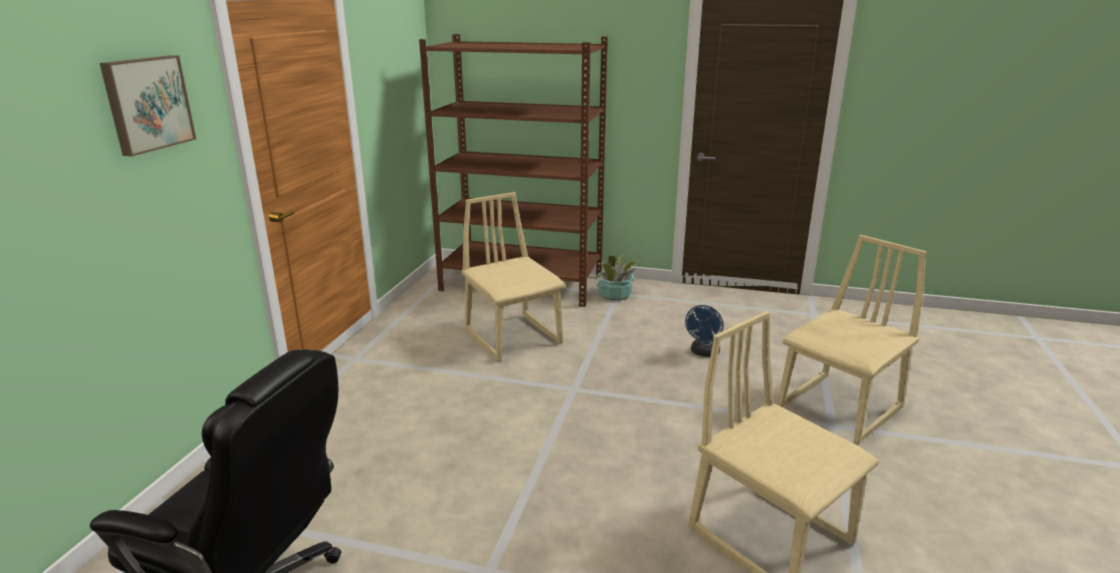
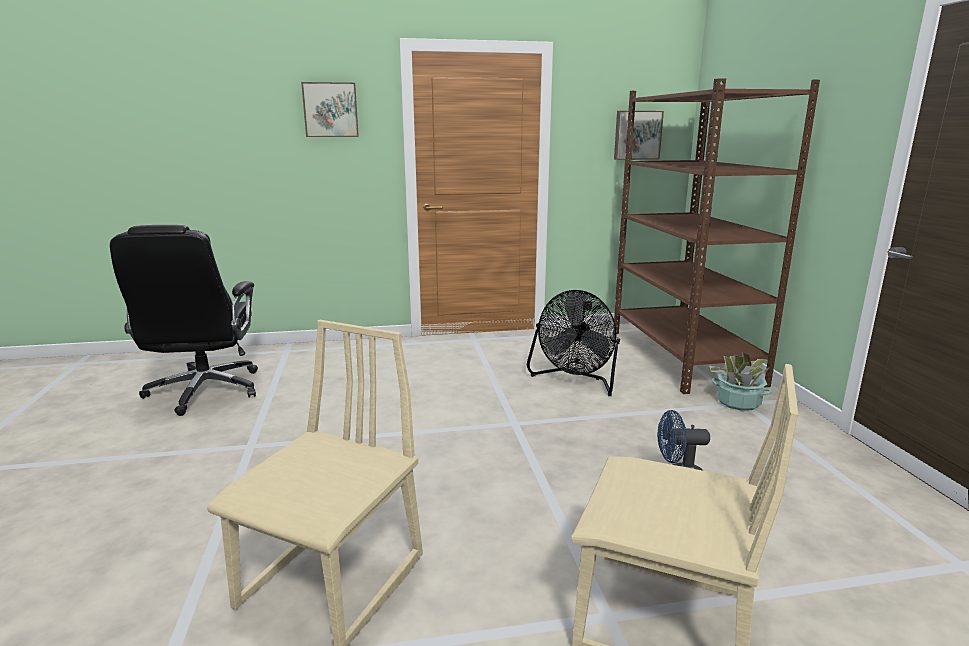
camera: 65 degrees right, 5 degrees down
beige chair [461,192,566,362] -> black fan [527,290,620,396]
none -> picture [614,111,664,160]

